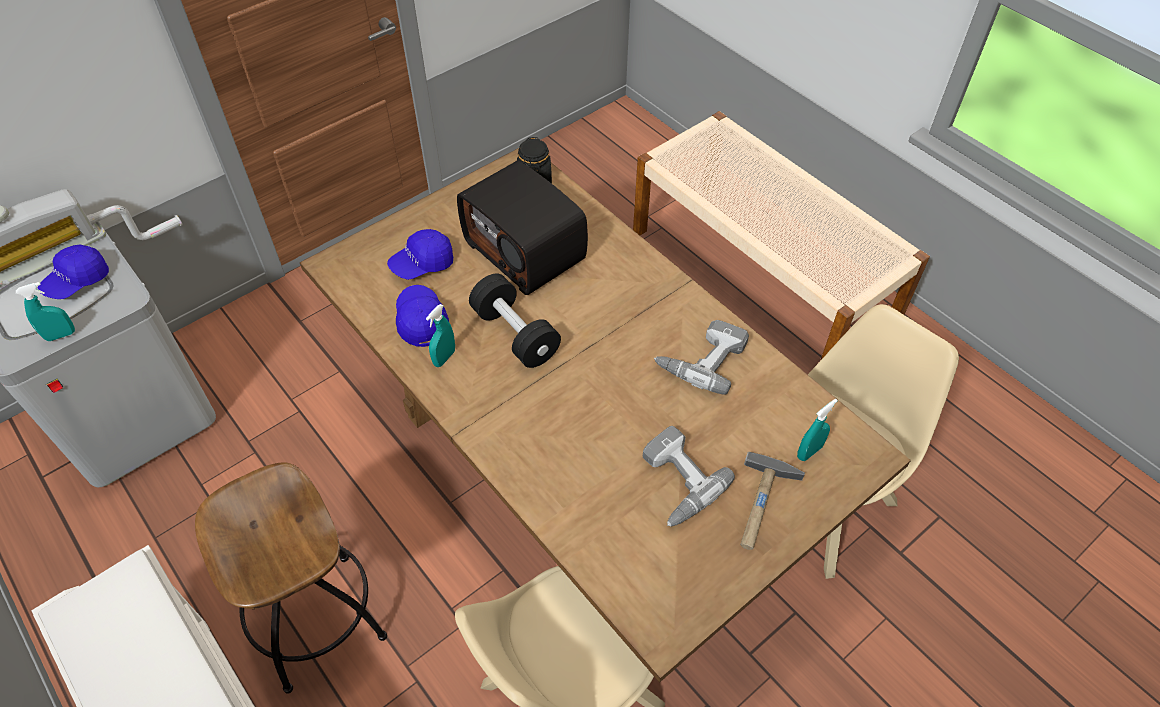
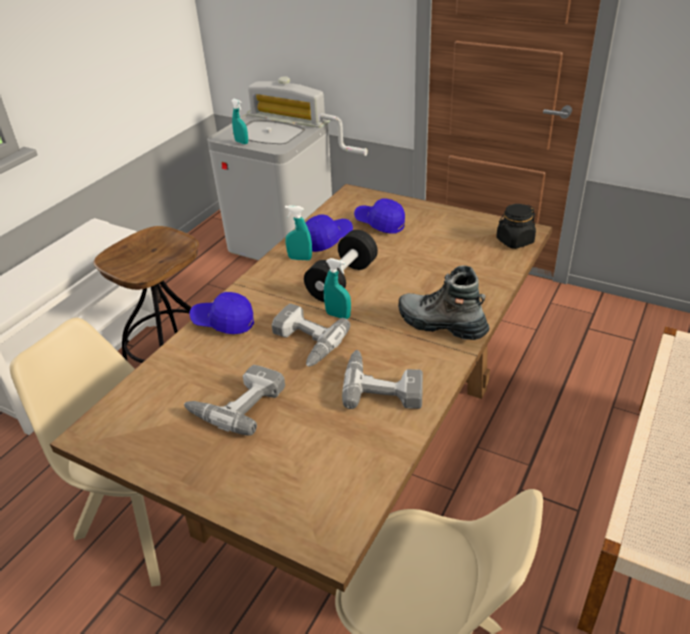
camera: 70 degrees right, 15 degrees down
blue cap [37,245,109,299] -> blue cap moved to [190,292,254,334]
radio [457,160,588,295] -> none
hammer [740,452,805,550] -> none
turquoise spray bottle [797,399,838,461] -> turquoise spray bottle moved to [324,258,351,319]
none -> power drill [272,303,350,367]
none -> boot [398,265,489,340]

